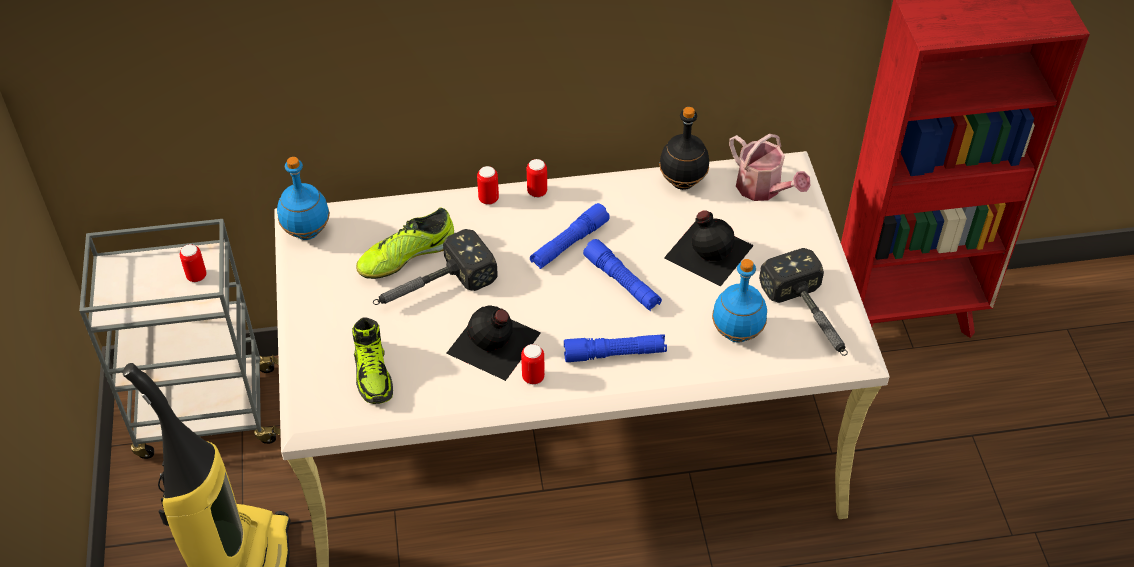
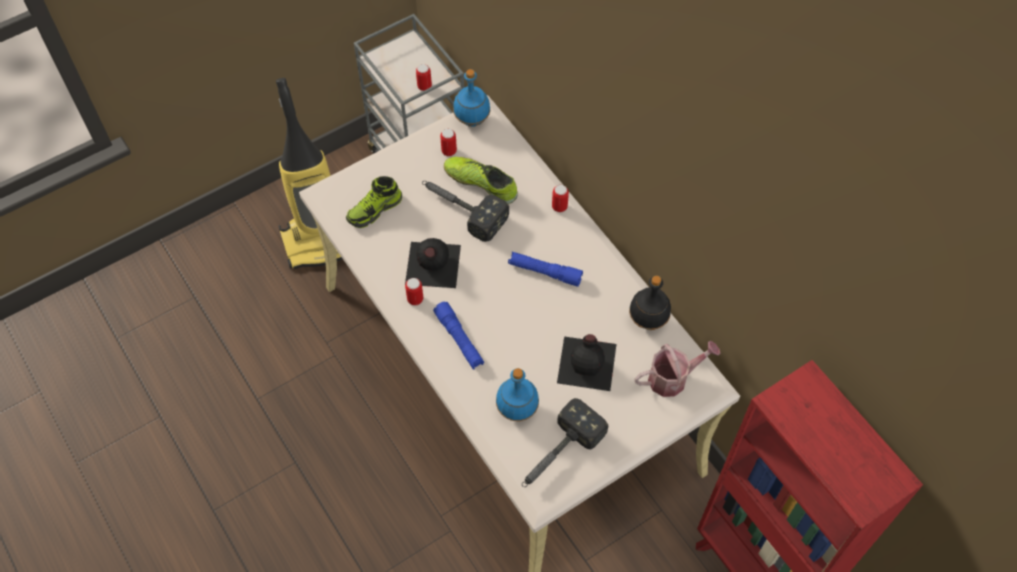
camera: 65 degrees right, 10 degrees up
can [527,159,547,198] -> can moved to [440,129,457,156]
blue flashlight [583,239,662,311] -> none
watering can [729,134,811,201] -> watering can turned 135 degrees counterclockwise [635,341,721,397]

